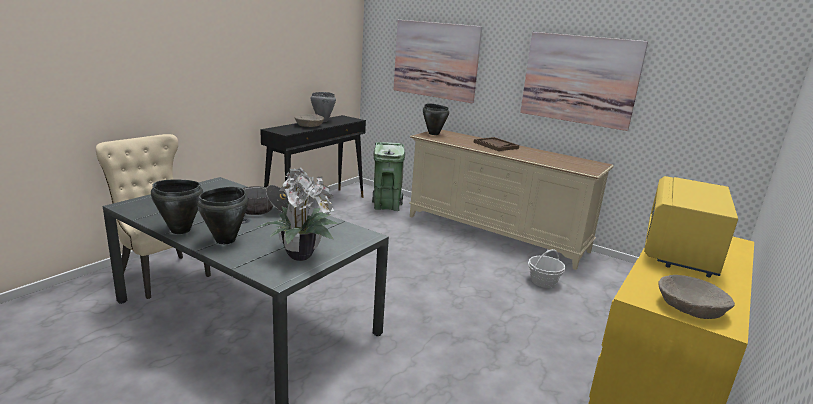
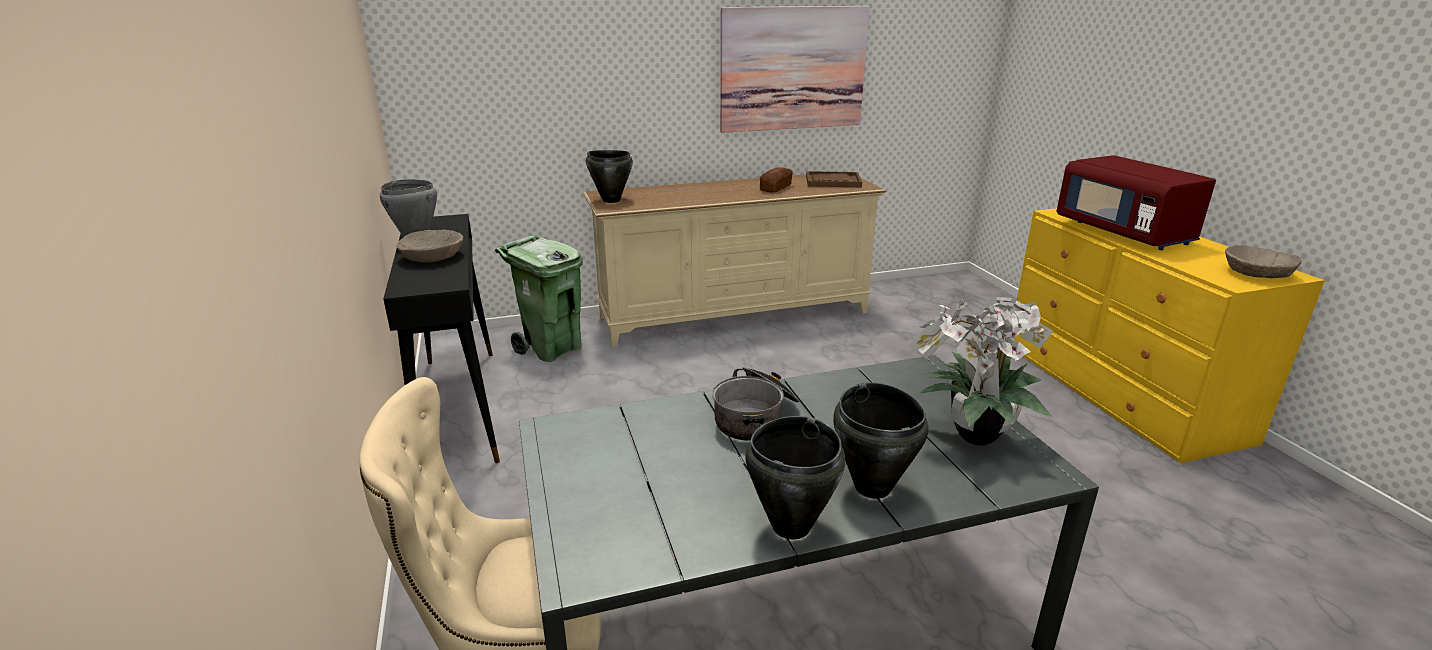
camera: 50 degrees left, 5 degrees up
picture [393,20,482,103] -> none
brown tray [474,137,519,151] -> brown tray moved to [806,171,862,187]
basket [528,249,565,288] -> none
yellow microwave [644,176,738,278] -> red microwave [1056,155,1216,250]
none -> bread [760,167,793,192]

